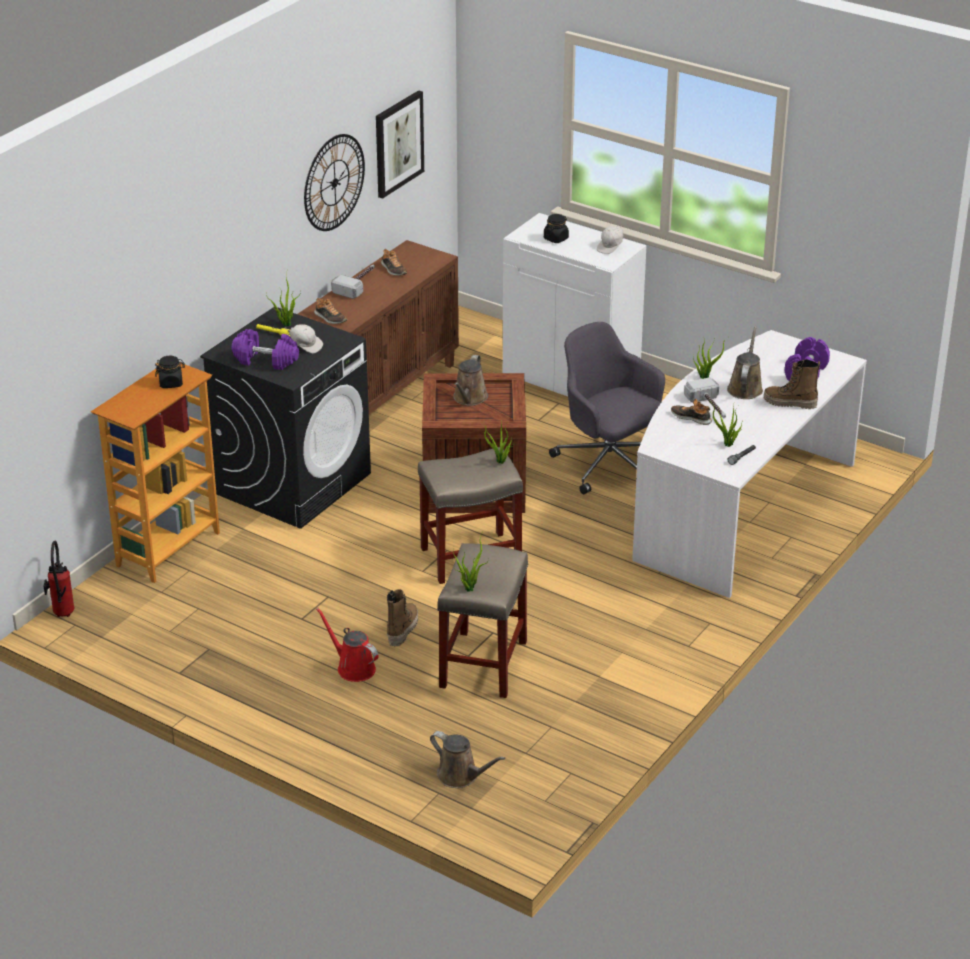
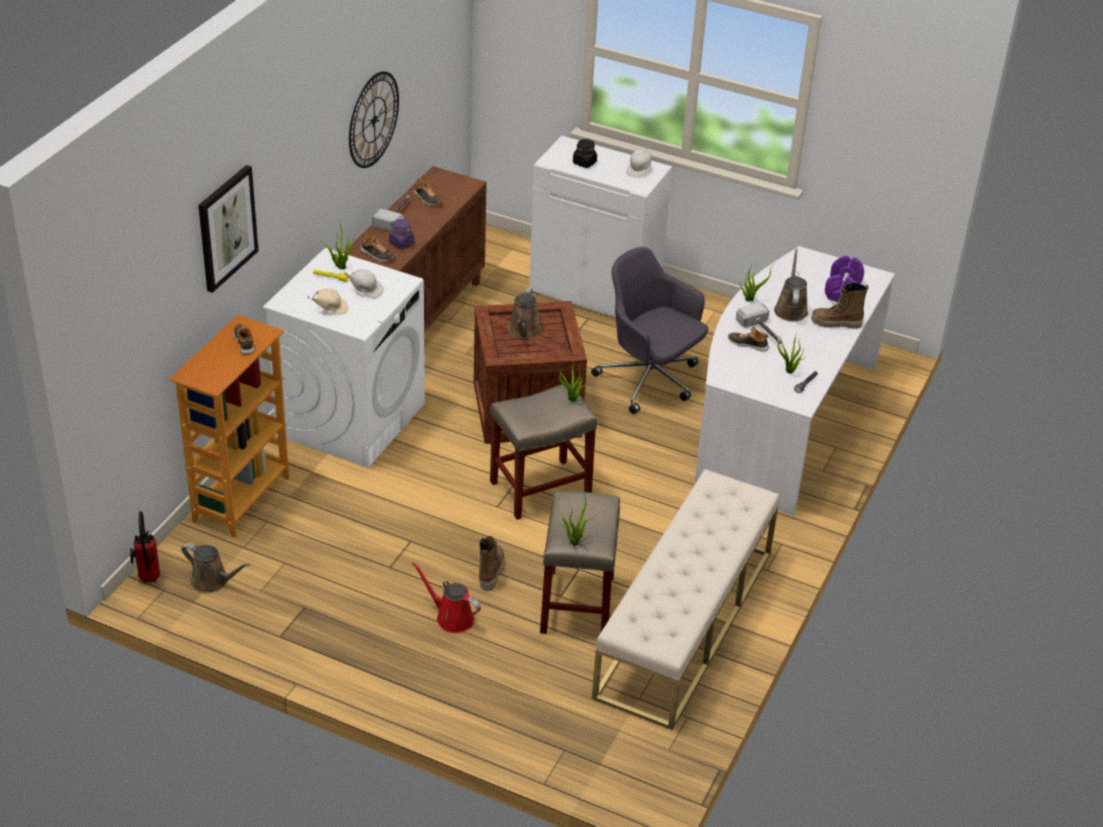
camera: 10 degrees left, 5 degrees up
black jar [155,355,185,388] -> shoe [234,324,254,354]
black washing machine [200,307,371,529] -> white washing machine [263,248,425,468]
purple dumbbell [232,329,299,370] -> beige cap [308,288,348,314]
picture [376,90,424,199] -> picture moved to [198,165,258,293]
brown watering can [430,731,505,788] -> brown watering can moved to [182,543,250,593]
none -> purple jar [389,219,414,249]
none -> beige bench [592,469,779,730]

